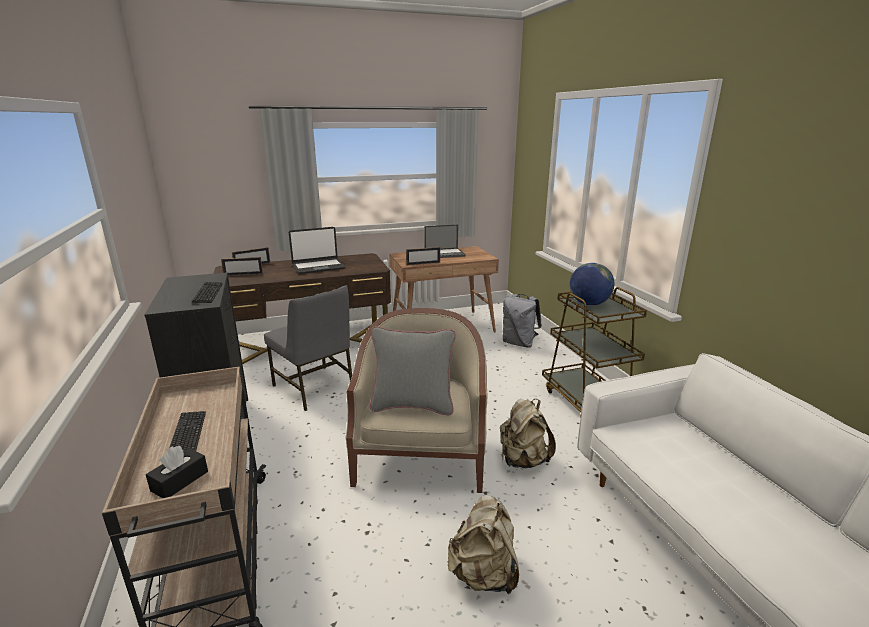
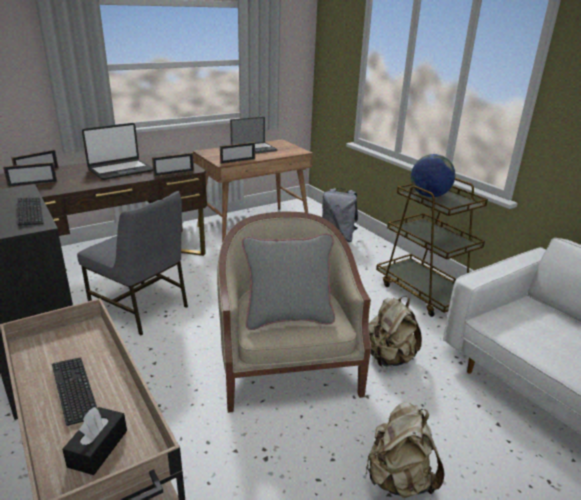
camera: 15 degrees left, 5 degrees up
none -> picture frame [152,153,194,177]

